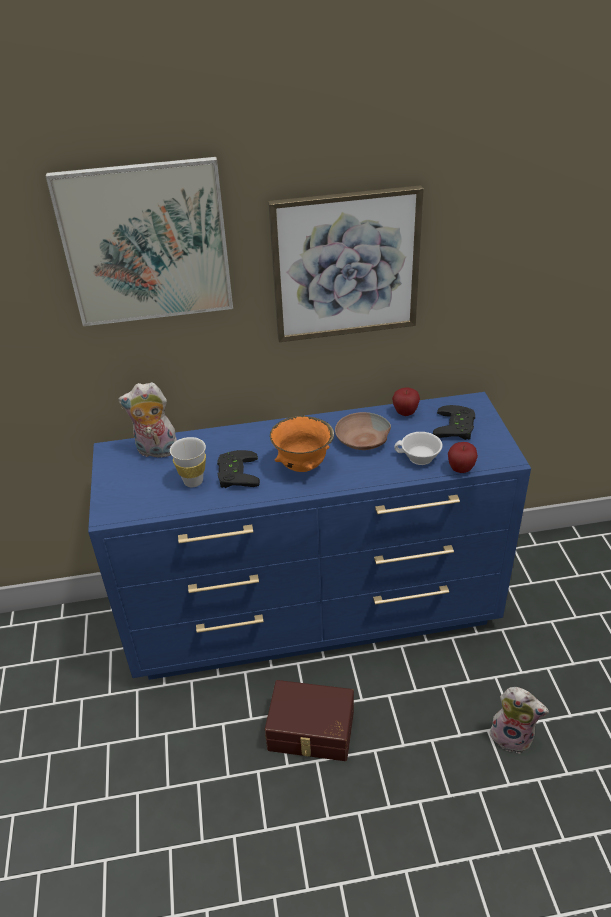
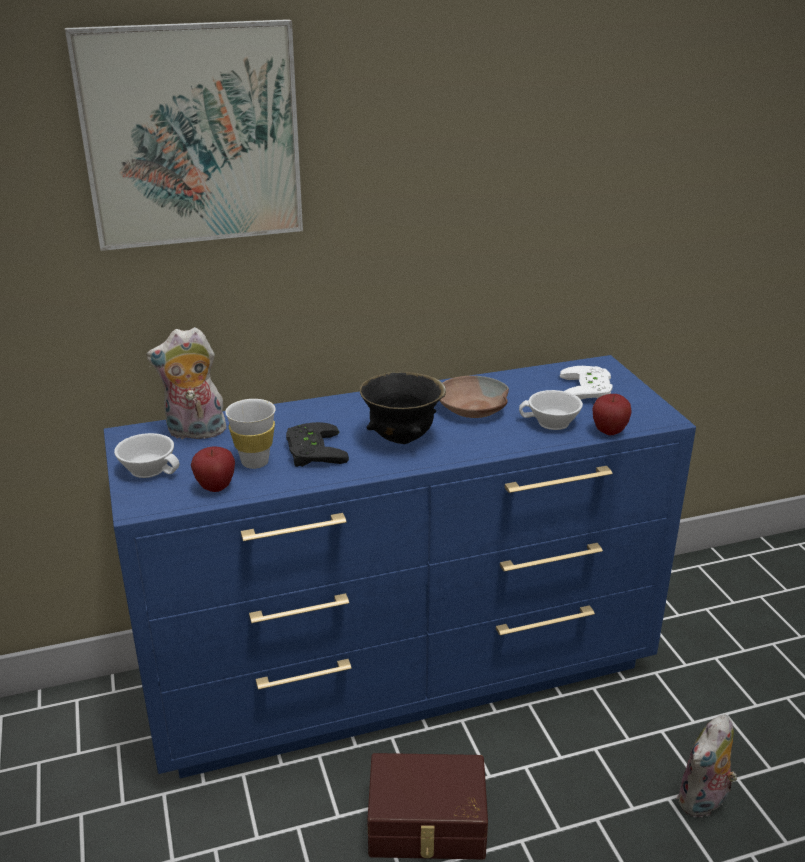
camera: 10 degrees left, 10 degrees down
picture [268,185,424,342] -> none
orange bowl [270,416,334,472] -> black bowl [359,372,446,444]
apple [392,387,420,416] -> apple moved to [191,446,235,492]
black game controller [433,405,475,440] -> white game controller [560,366,613,400]
plush toy [488,687,549,754] -> plush toy turned 120 degrees clockwise [676,714,737,819]
none -> white cup [114,433,179,478]

